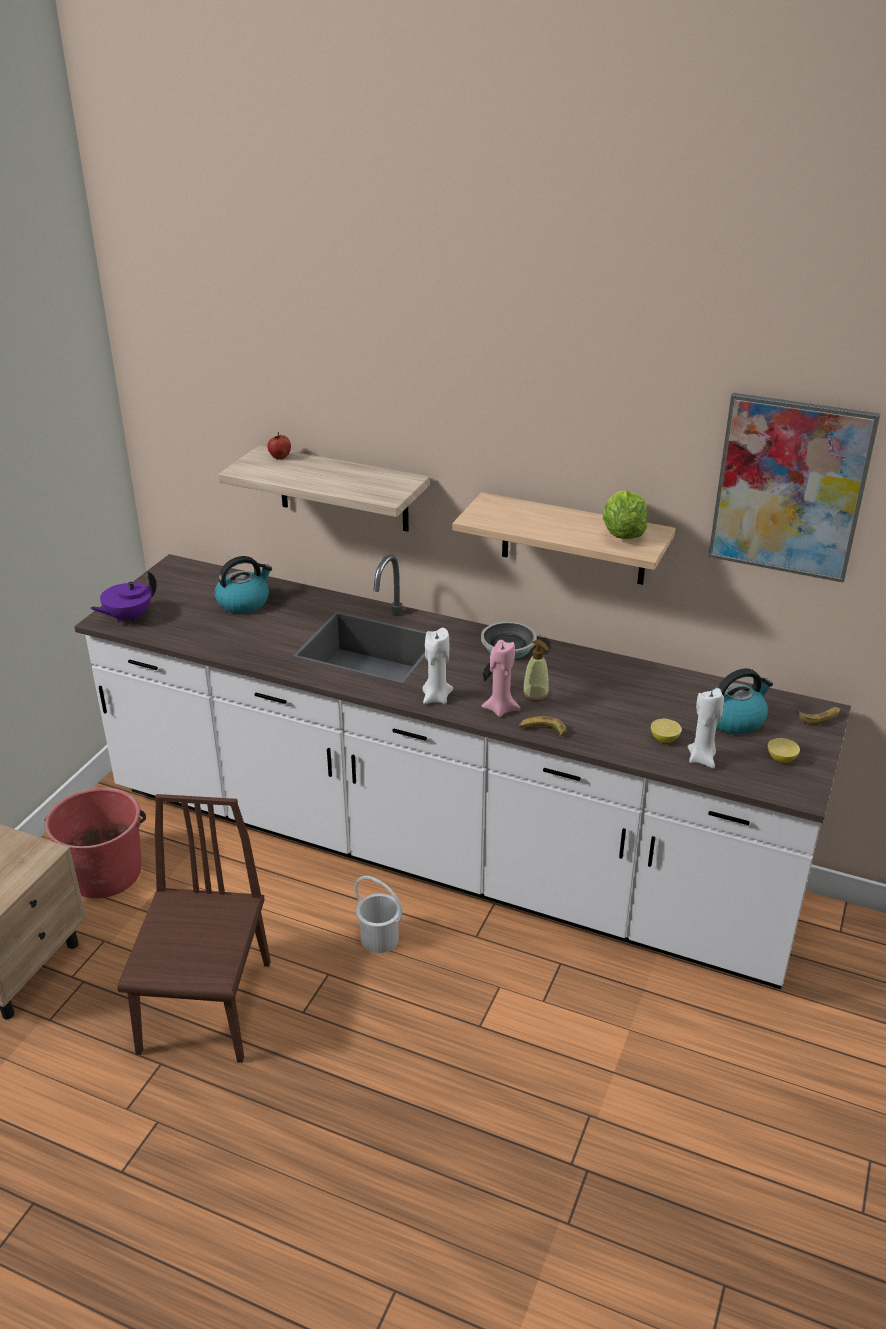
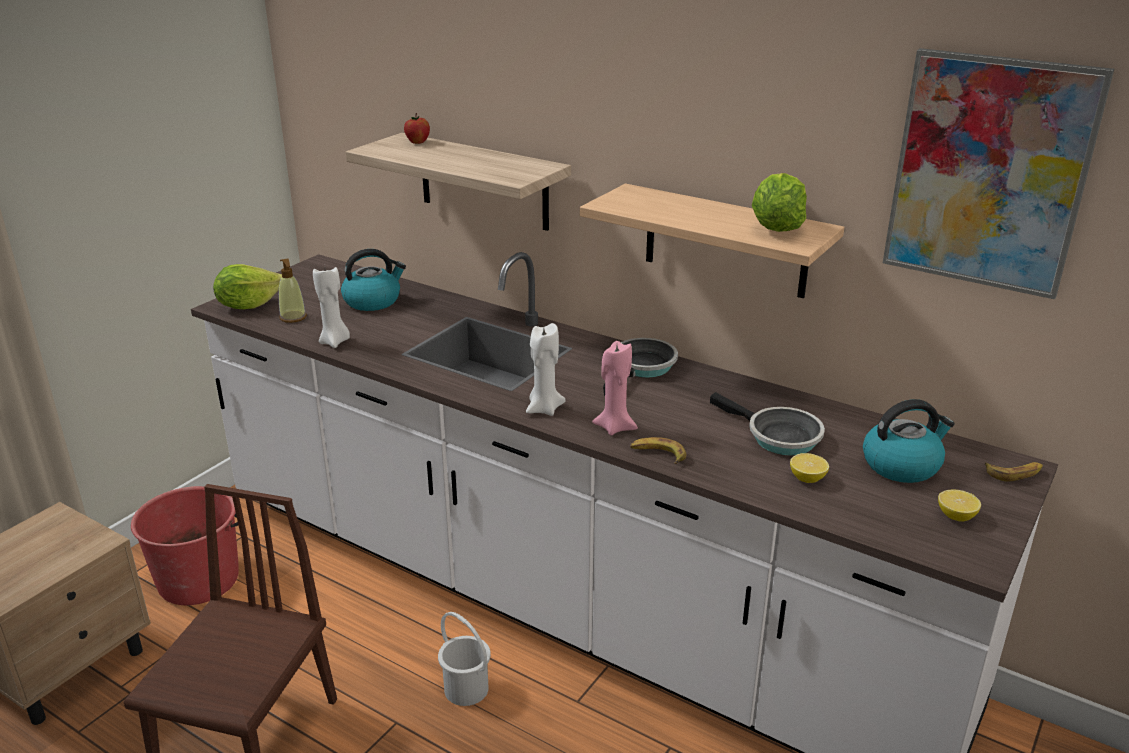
camera: 10 degrees right, 5 degrees down
purple teapot [90,571,157,622] -> lettuce [213,264,282,309]
soap dispenser [522,639,549,702] -> soap dispenser moved to [279,258,307,323]
white candle [687,688,724,768] -> white candle moved to [313,267,350,348]
none -> frying pan [710,392,825,456]

